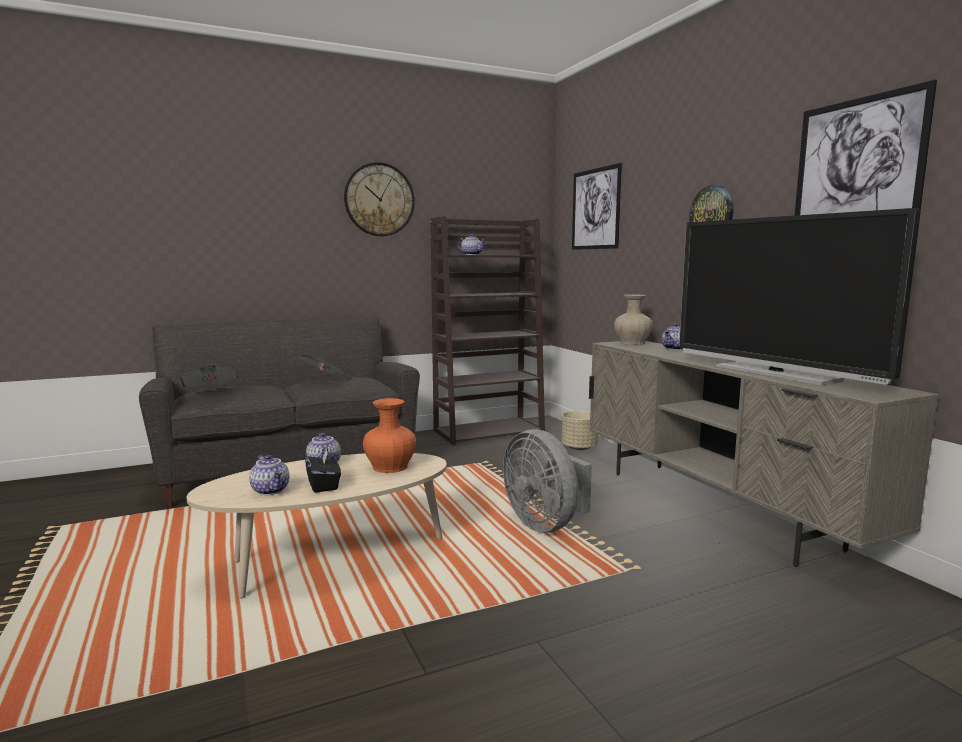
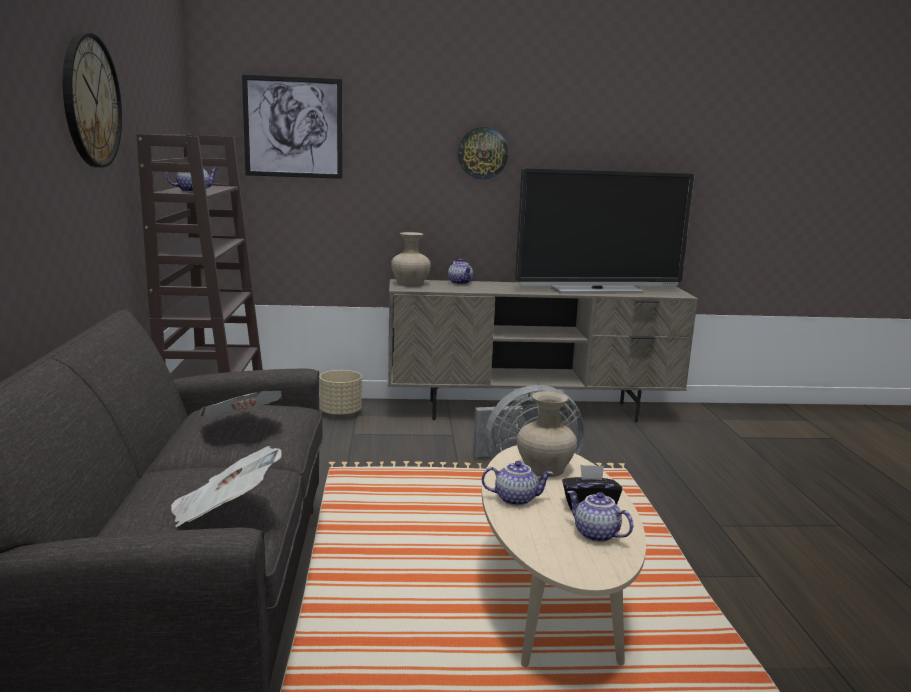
camera: 70 degrees left, 5 degrees up
teapot [249,455,290,495] -> teapot turned 120 degrees counterclockwise [567,491,633,542]
orange vase [363,398,416,473] -> beige vase [517,391,577,477]
picture [794,80,937,216] -> none

